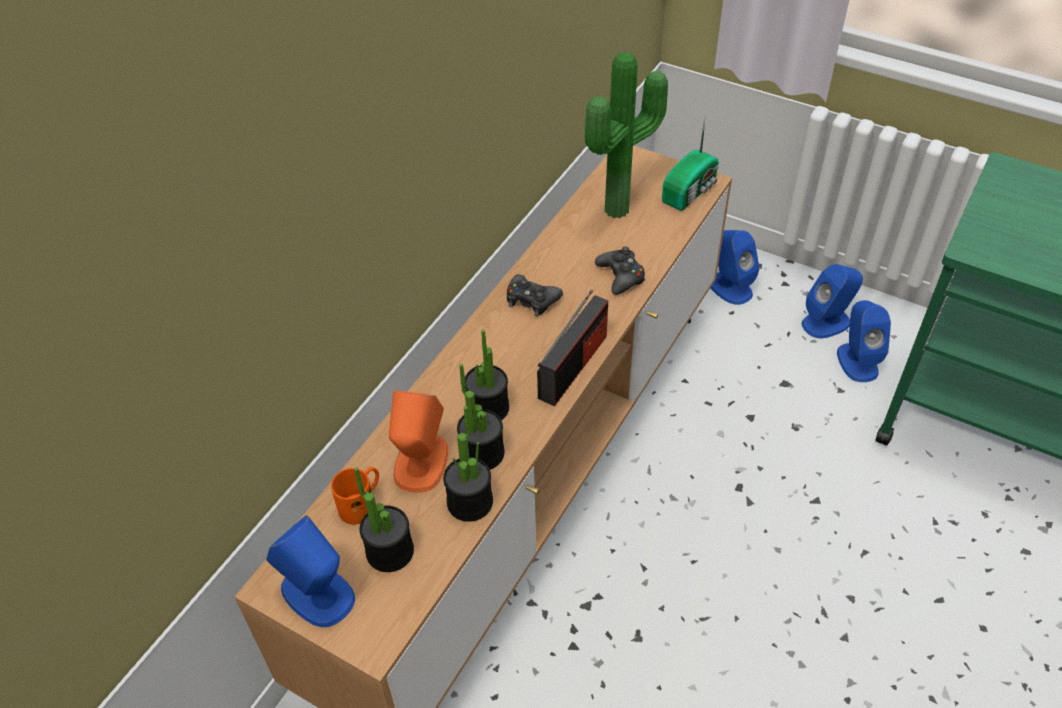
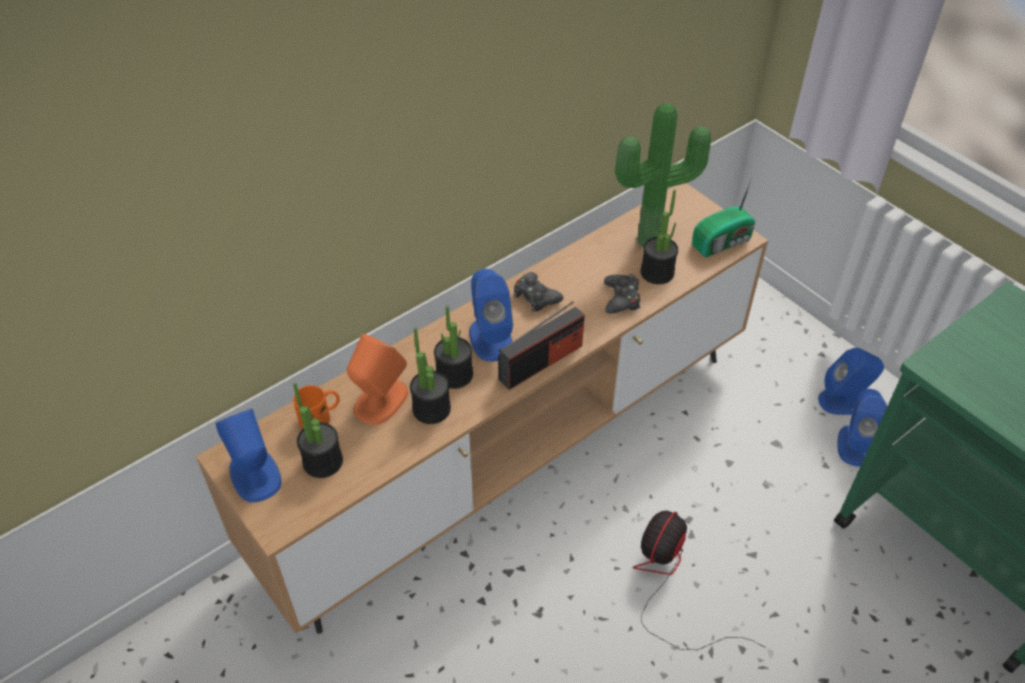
camera: 20 degrees right, 0 degrees up
potted plant [443,406,493,522] -> potted plant moved to [640,190,678,284]
blue speaker [711,230,760,305] -> blue speaker moved to [469,269,513,362]
none -> fan [633,511,766,650]

